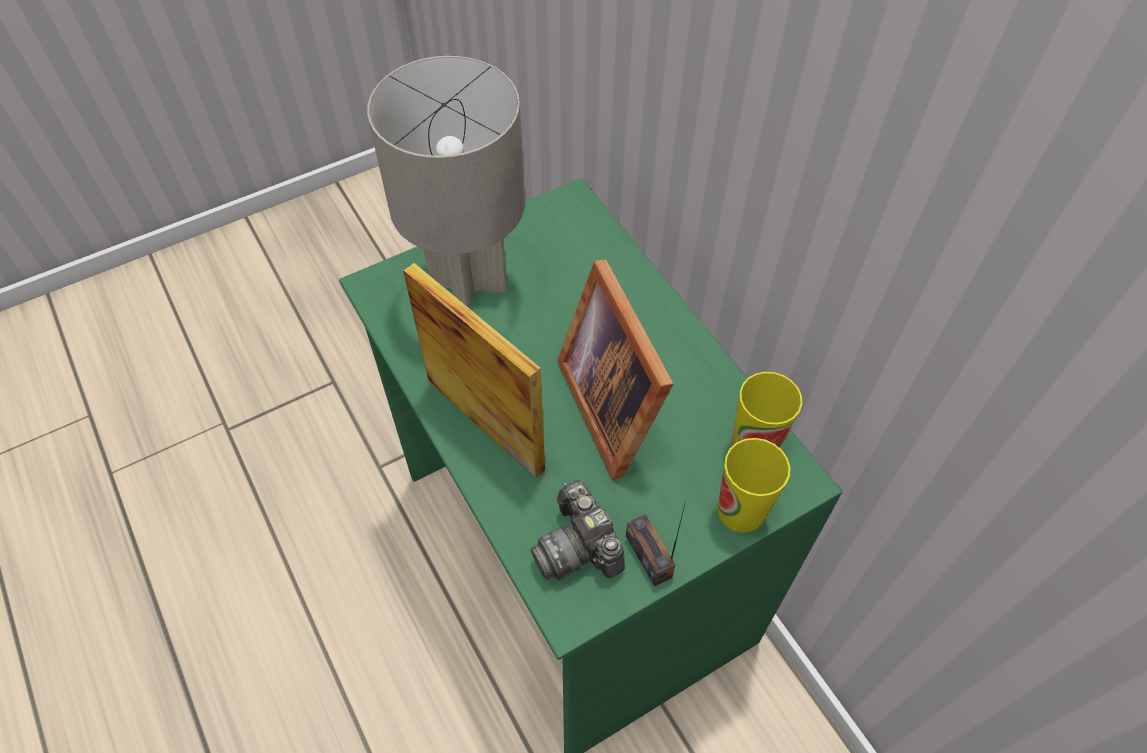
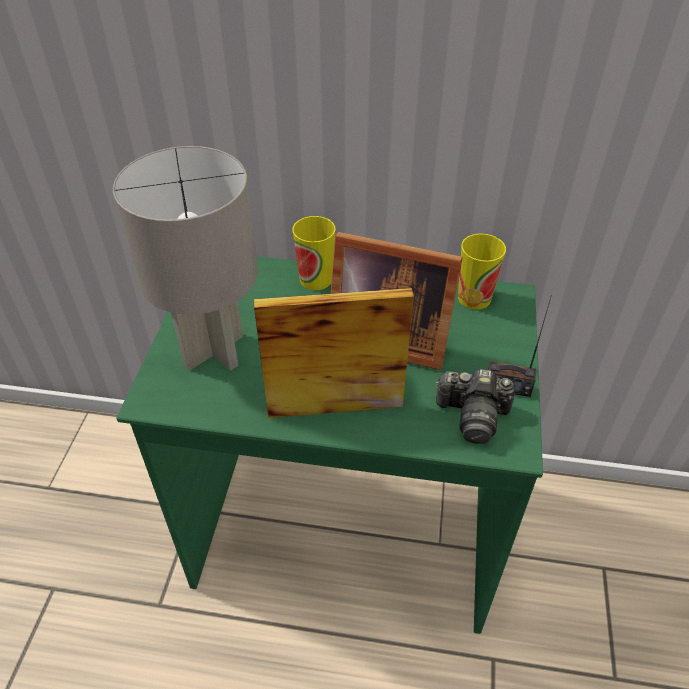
camera: 50 degrees left, 10 degrees down
cup [717,438,790,533] -> cup moved to [292,216,336,290]

